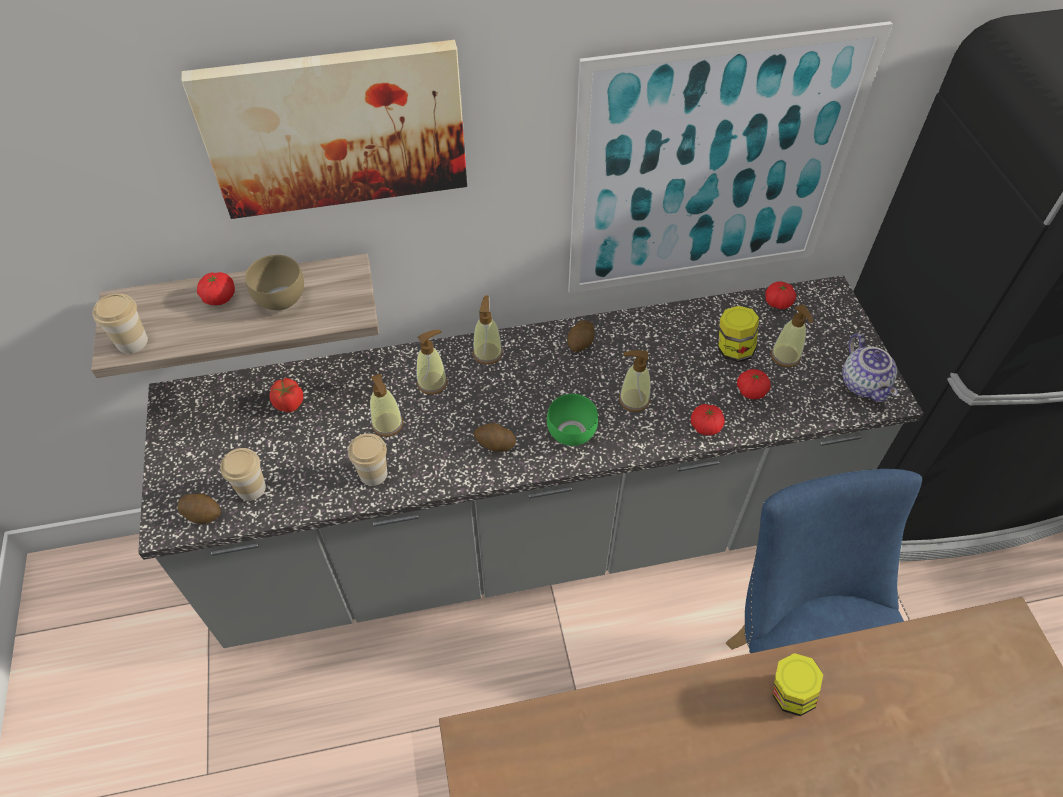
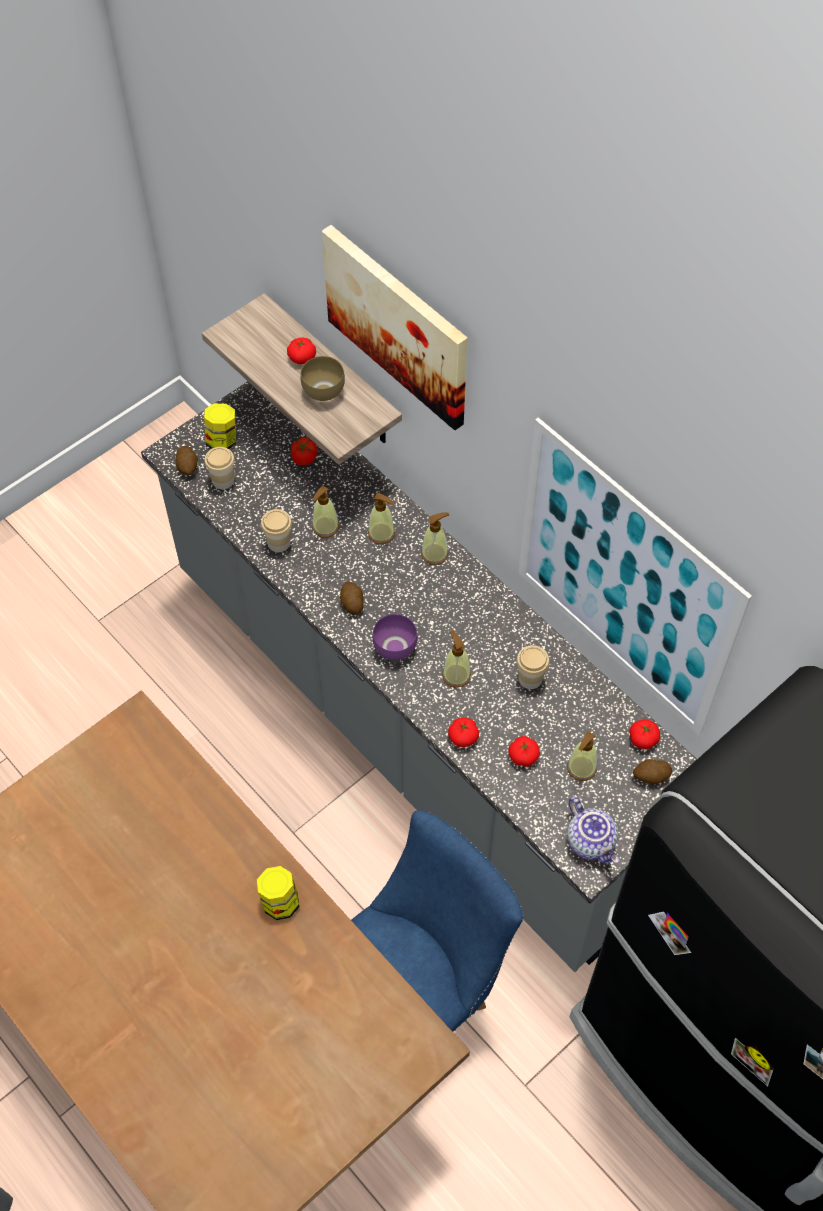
camera: 60 degrees right, 5 degrees up
cup [92,293,148,354] -> cup moved to [517,645,549,689]
green bowl [547,394,598,446] -> purple bowl [372,614,417,660]
potato [567,320,594,352] -> potato moved to [633,759,672,784]
jar [718,306,759,362] -> jar moved to [204,403,236,449]
teapot [842,334,898,402] -> teapot turned 75 degrees counterclockwise [567,797,619,864]

